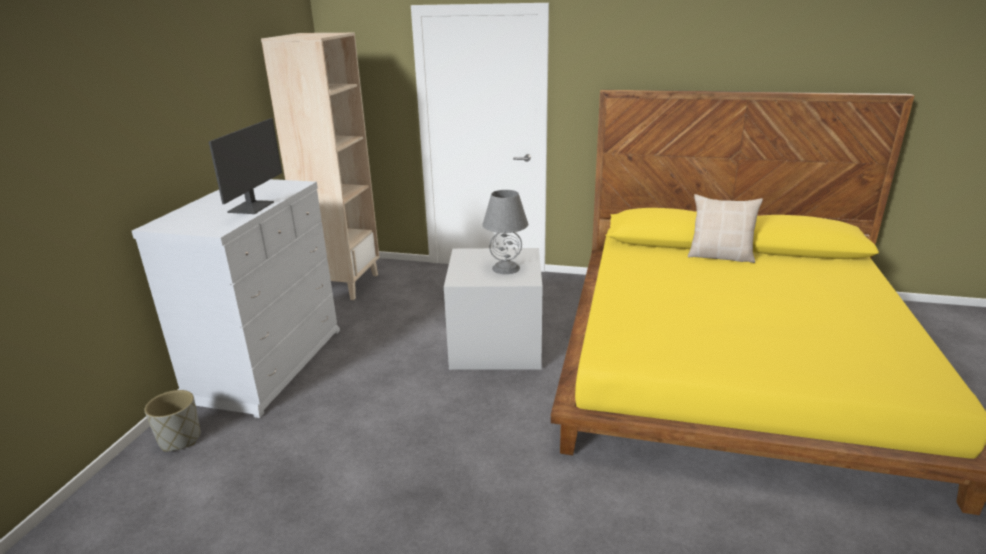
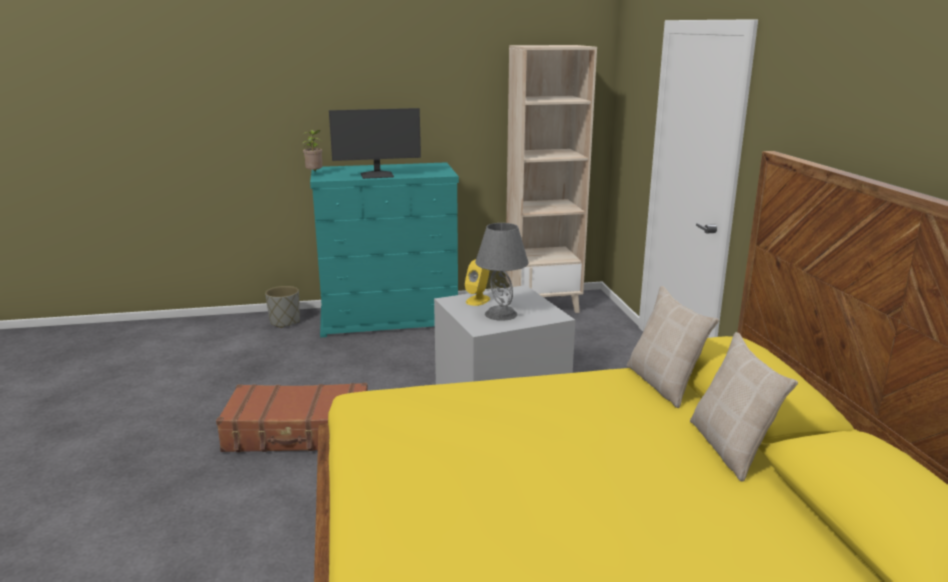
camera: 65 degrees right, 5 degrees down
white dresser [132,179,340,418] -> turquoise dresser [310,162,459,338]
none -> brown suitcase [216,383,368,452]
none -> potted plant [302,130,322,172]
none -> yellow speaker [465,259,490,306]
none -> beige pillow [627,286,719,408]

